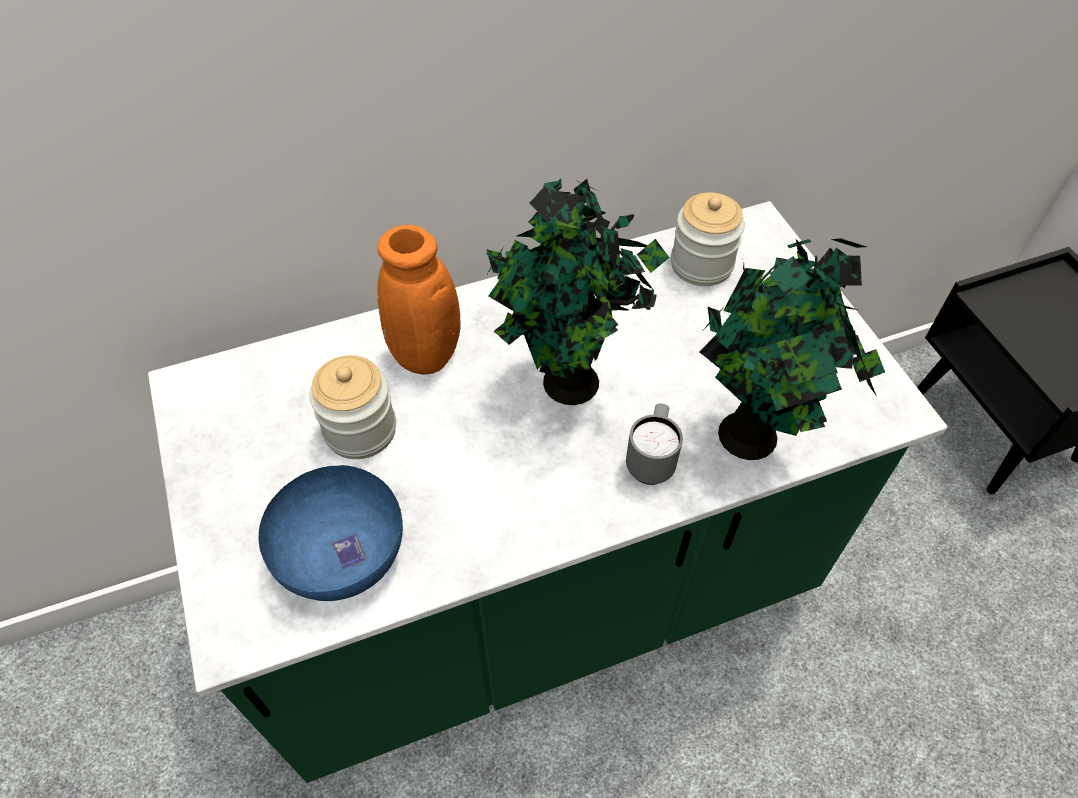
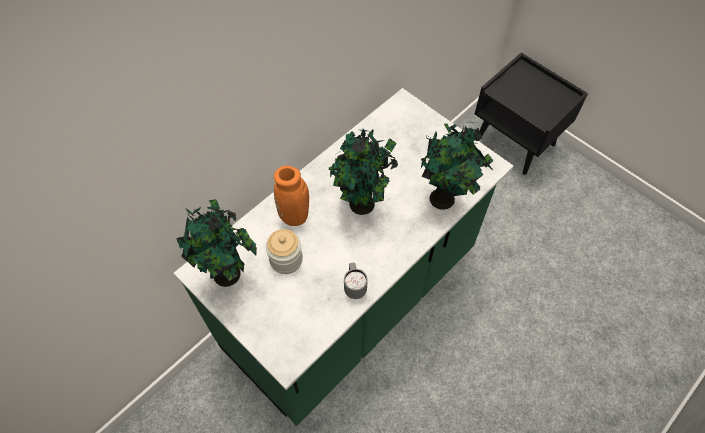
camera: 25 degrees left, 5 degrees up
blue bowl [258,465,403,601] -> none
grey mug [626,403,683,485] -> grey mug moved to [344,263,368,299]
jar [671,192,745,286] -> none
none -> potted plant [176,199,257,287]

